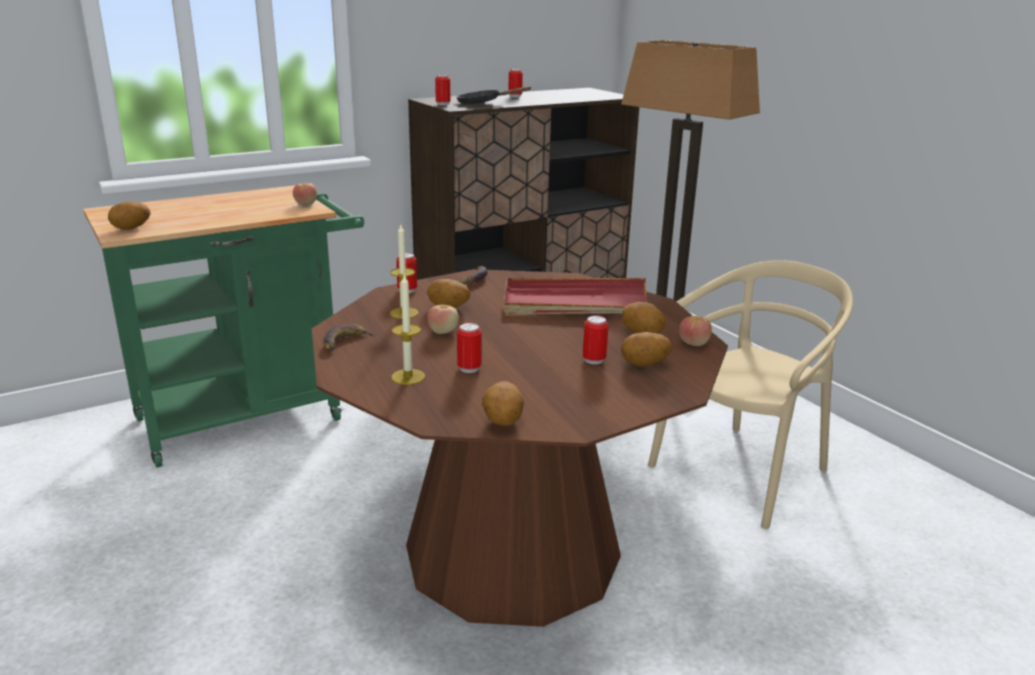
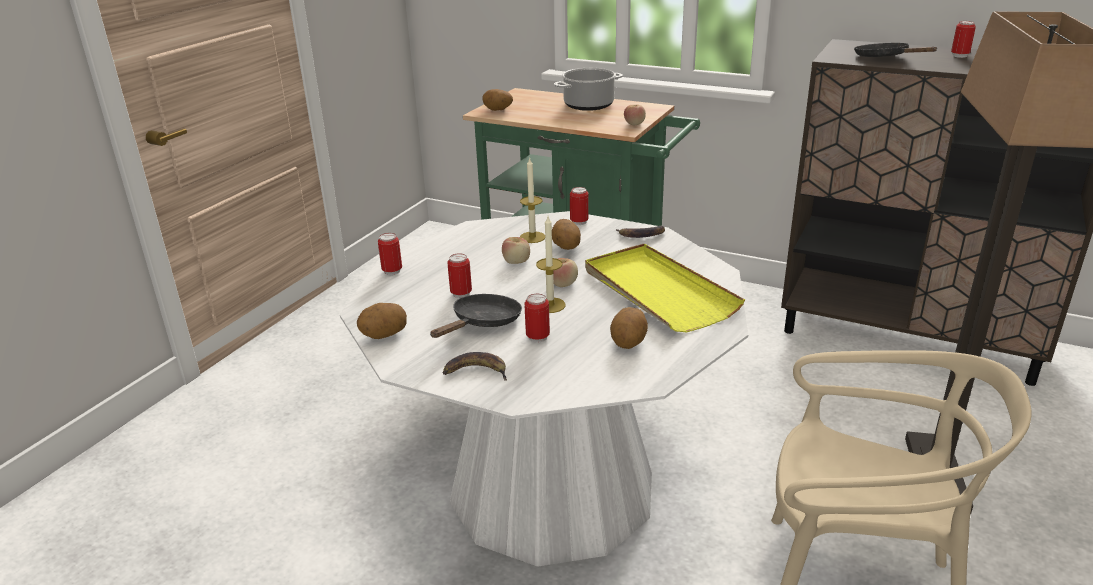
camera: 60 degrees right, 5 degrees up
brown dining table [312,269,728,627] -> white dining table [340,211,748,567]
banana [323,324,375,351] -> banana moved to [443,352,507,381]
candle [391,273,425,385] -> candle moved to [536,216,565,313]
can [435,75,450,105] -> can moved to [378,233,402,275]
red tray [504,278,648,314] -> yellow tray [585,244,745,332]
potato [621,332,672,367] -> none
apple [679,316,712,346] -> apple moved to [553,258,578,287]
none -> black frying pan [430,294,522,338]
none -> cooking pot [554,68,623,111]

